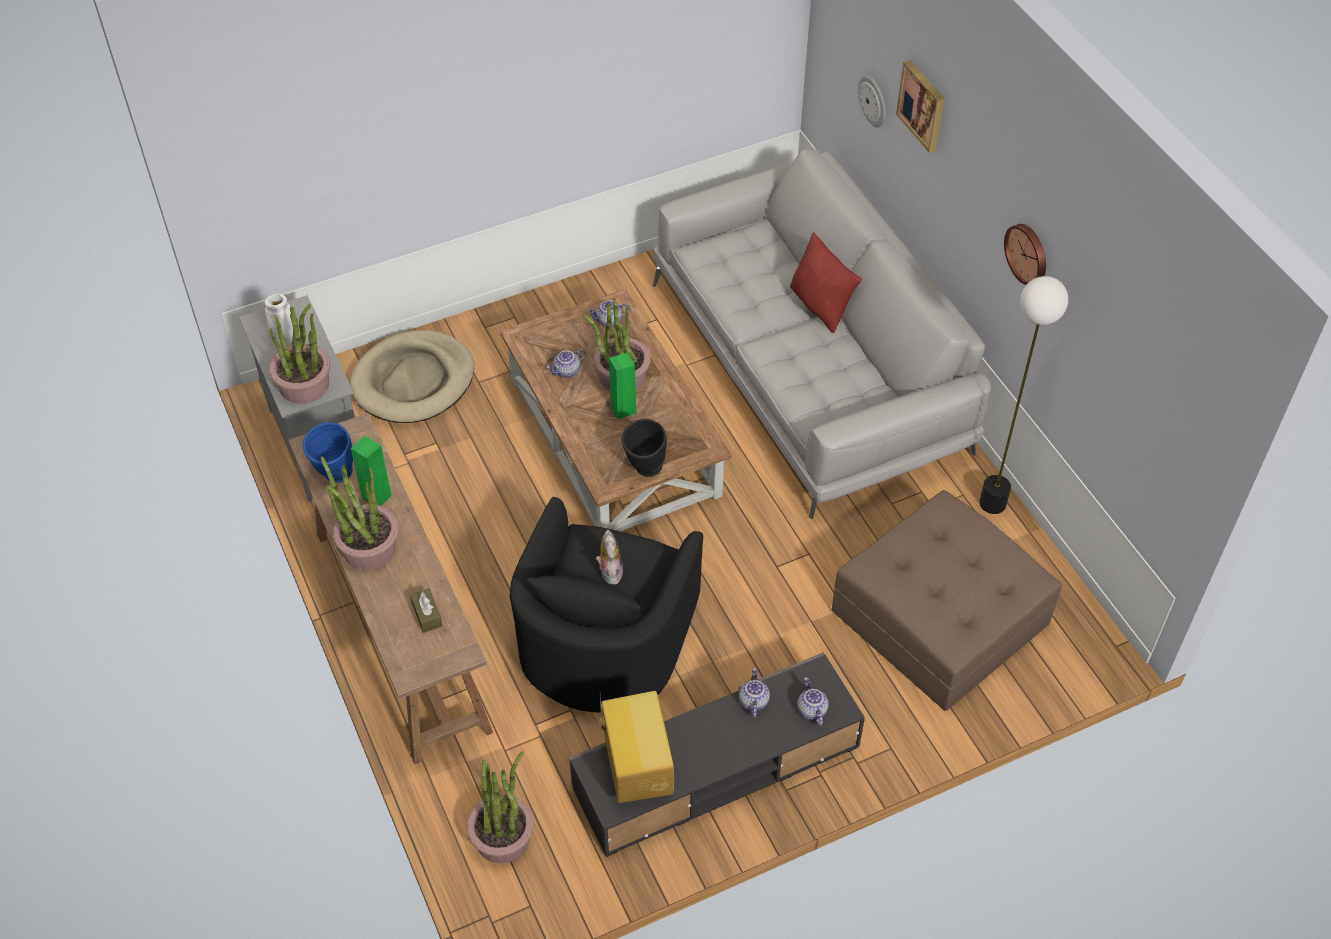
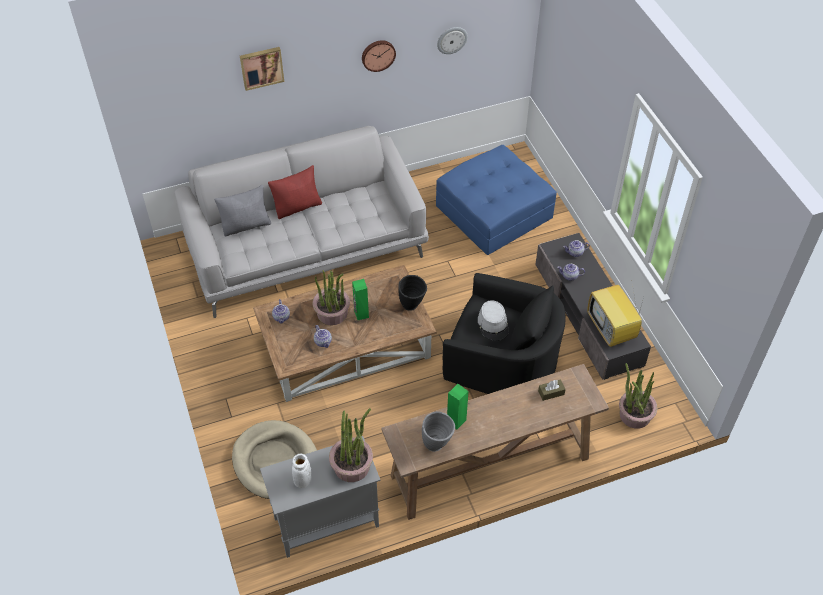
camera: 85 degrees left, 0 degrees up
blue vase [303,422,353,483] -> grey vase [422,411,455,452]
potted plant [320,456,399,570] -> none
plush toy [596,530,623,585] -> grey hat [478,300,509,341]
television [600,691,674,803] -> television turned 105 degrees counterclockwise [587,284,644,347]
brown ottoman [832,490,1062,711] -> blue ottoman [436,145,557,255]
wall clock [858,75,886,128] -> wall clock moved to [437,27,468,54]
floor lamp [979,276,1068,514] -> none
none -> grey pillow [214,185,271,237]

